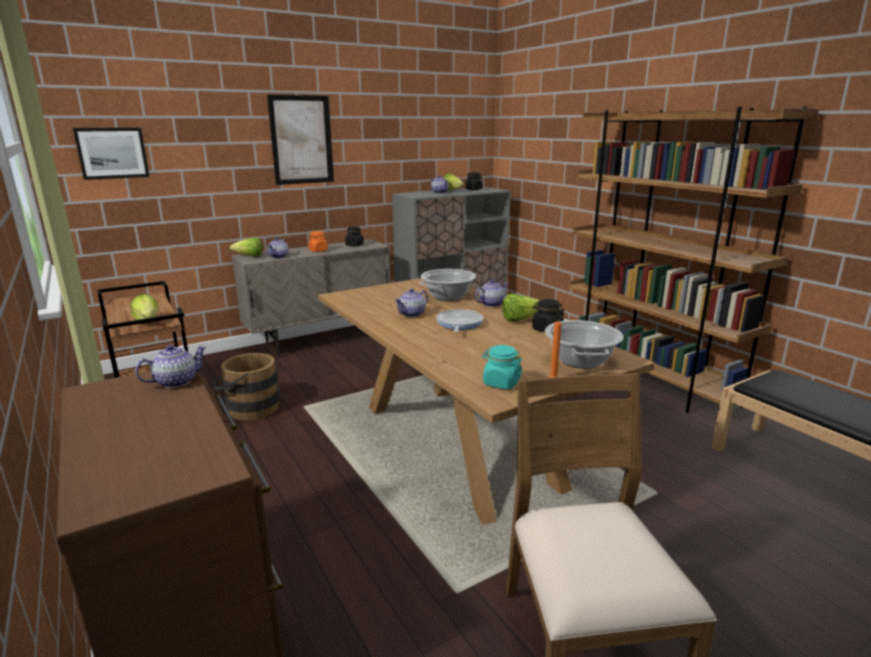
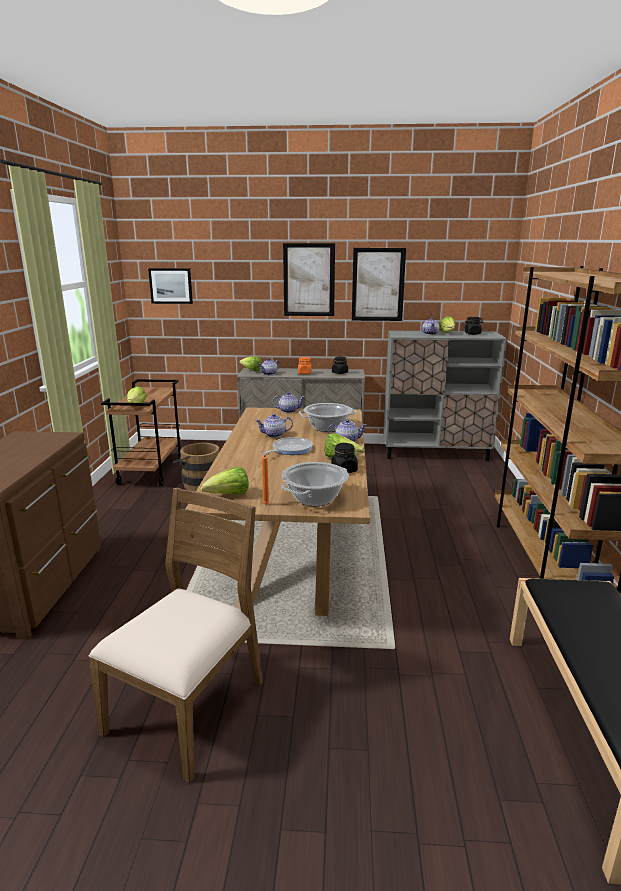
camera: 35 degrees right, 0 degrees up
teapot [135,344,207,388] -> teapot moved to [272,392,305,413]
turquoise jar [482,345,523,389] -> lettuce [201,467,249,495]
none -> picture [352,248,406,321]

